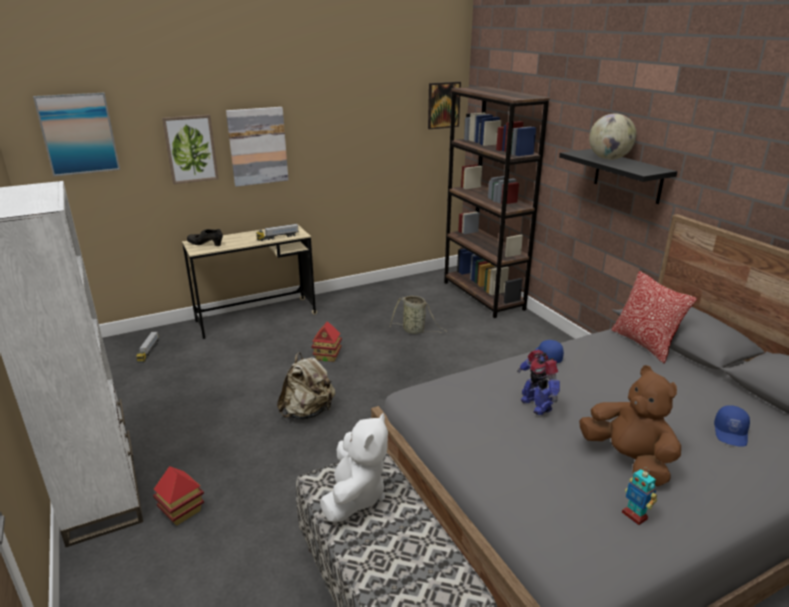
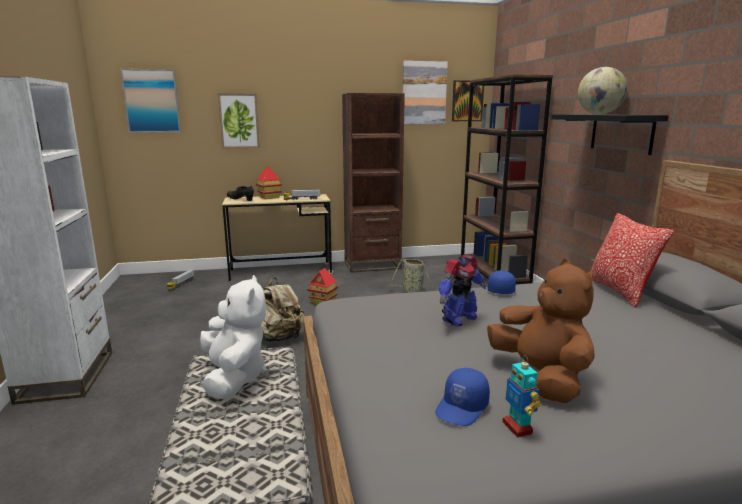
camera: 15 degrees right, 10 degrees down
toy house [153,466,204,526] -> toy house moved to [256,167,282,199]
picture [226,107,288,187] -> picture moved to [403,61,448,124]
white plush toy [320,413,388,523] -> white plush toy turned 45 degrees counterclockwise [200,275,266,399]
toy robot [517,350,560,415] -> toy robot turned 120 degrees counterclockwise [439,255,486,327]
blue cap [714,405,750,446] -> blue cap moved to [435,368,490,426]
none -> brown bookcase [342,93,405,273]

